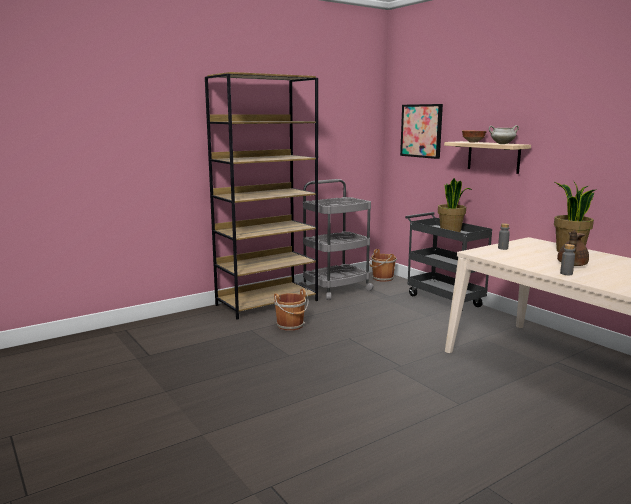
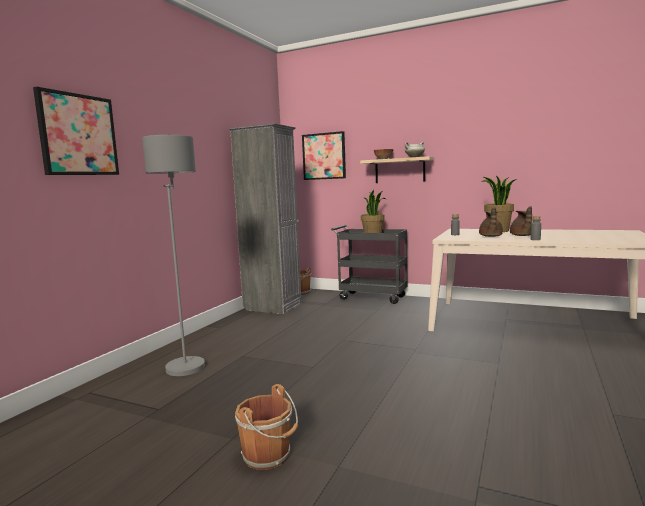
camera: 30 degrees left, 5 degrees down
brown bookcase [205,72,318,319] -> none
brown bucket [274,289,309,331] -> brown bucket moved to [235,384,298,470]
grey cart [299,179,374,300] -> grey cabinet [229,123,302,314]
none -> picture [33,87,119,175]
none -> grey floor lamp [142,135,205,376]
none -> brown teapot [479,207,503,237]

